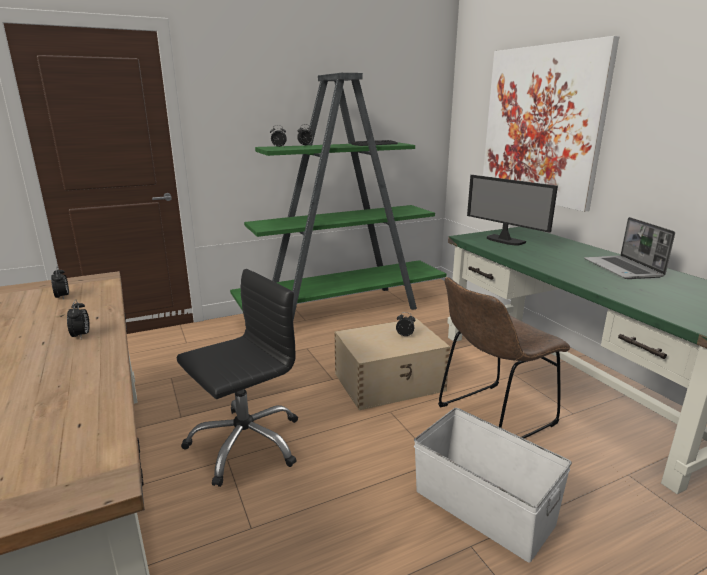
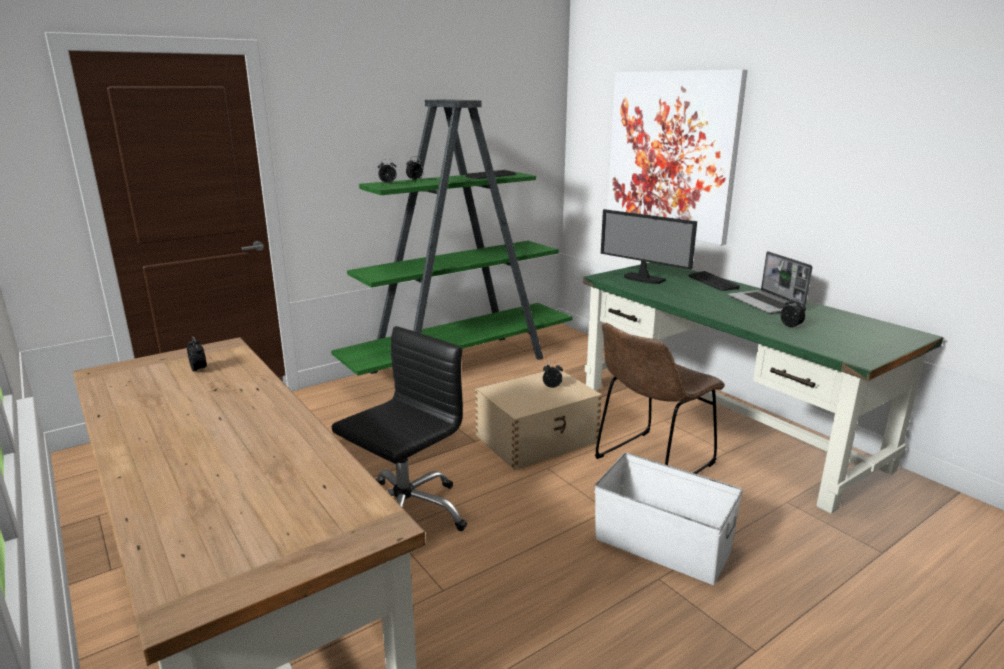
camera: 10 degrees left, 0 degrees up
alarm clock [67,299,90,338] -> alarm clock moved to [781,298,806,329]
none -> keyboard [688,271,740,291]

